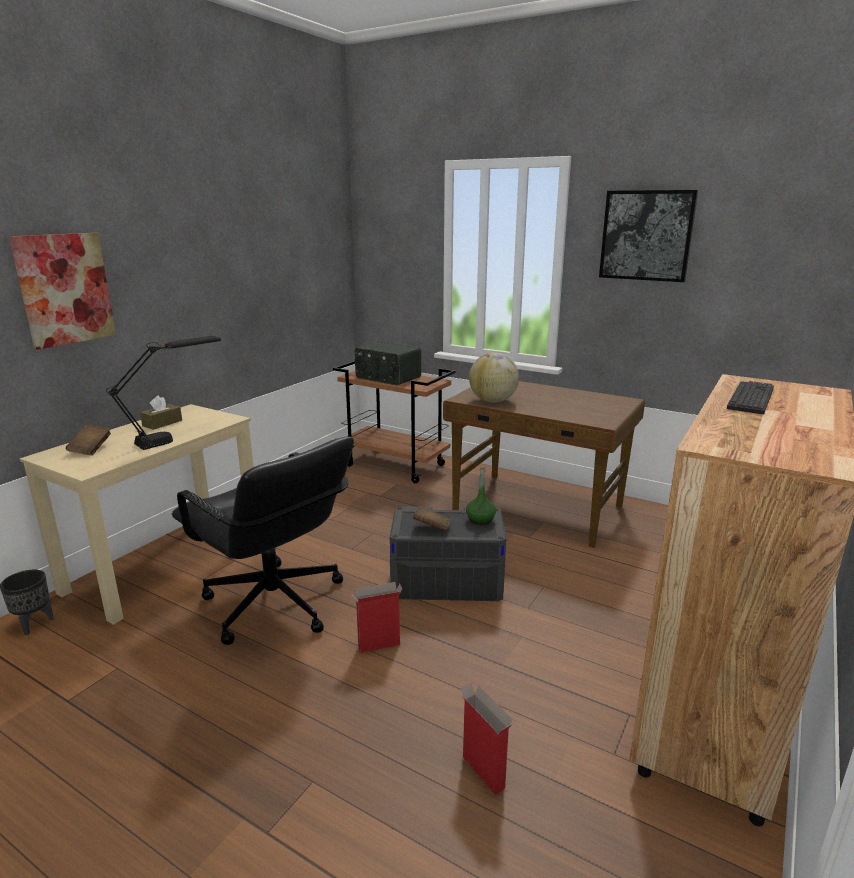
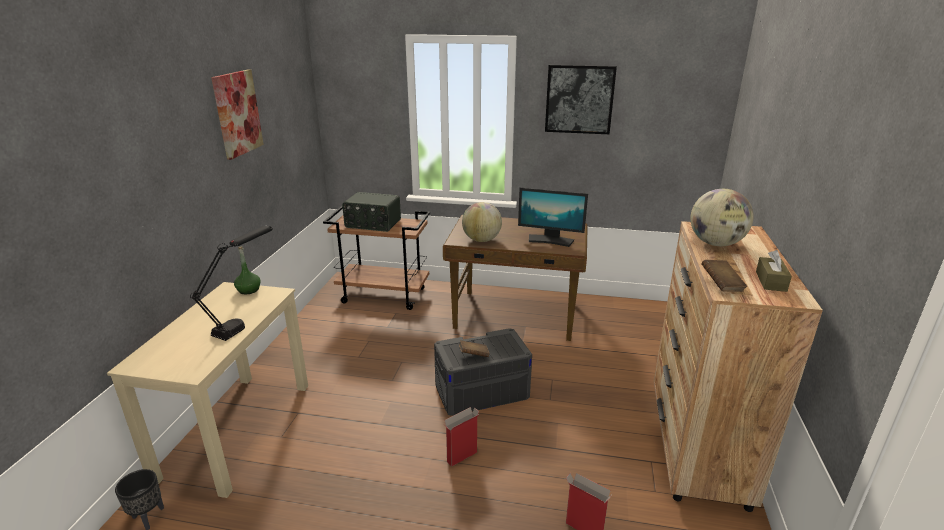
camera: 20 degrees left, 5 degrees up
picture [9,233,116,350] -> picture moved to [211,69,264,160]
brown book [66,424,111,455] -> brown book moved to [701,260,747,292]
brown tissue box [140,396,182,430] -> brown tissue box moved to [756,250,792,292]
black office chair [172,436,354,645] -> none
green bottle [466,466,496,525] -> green bottle moved to [234,246,261,294]
keyboard [727,381,774,414] -> globe [690,189,754,246]
none -> monitor [518,188,588,247]

